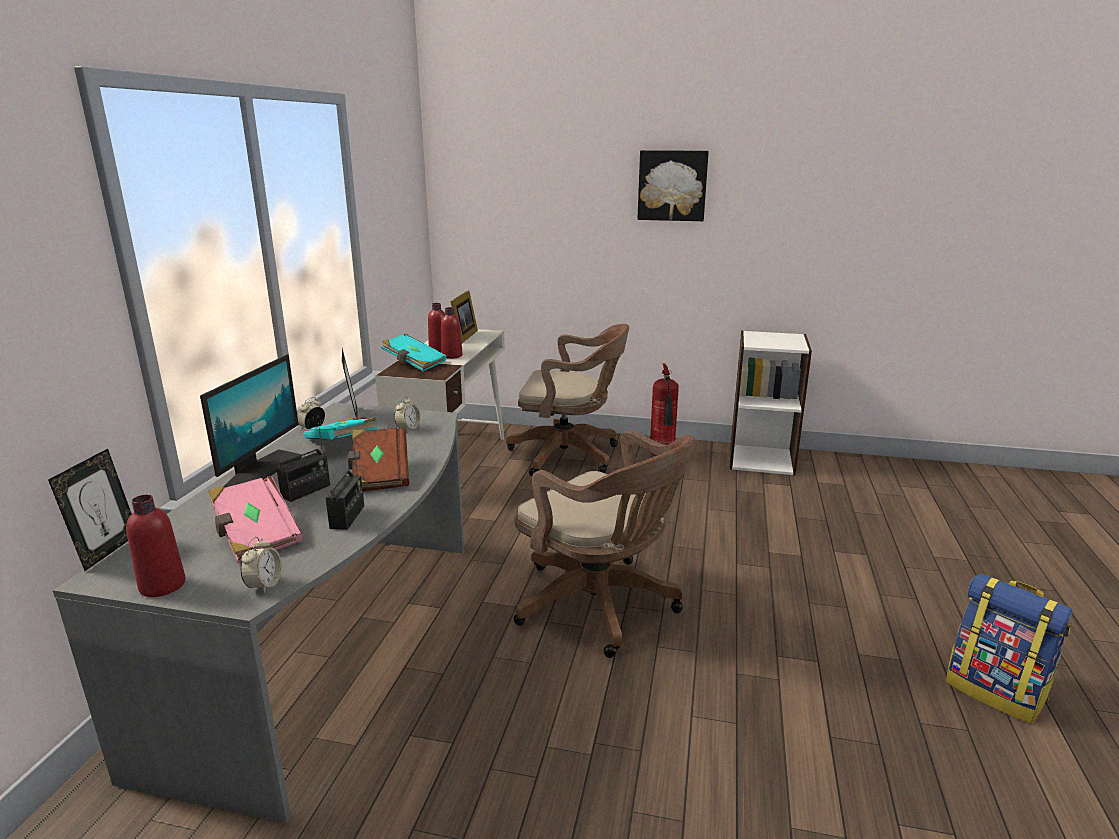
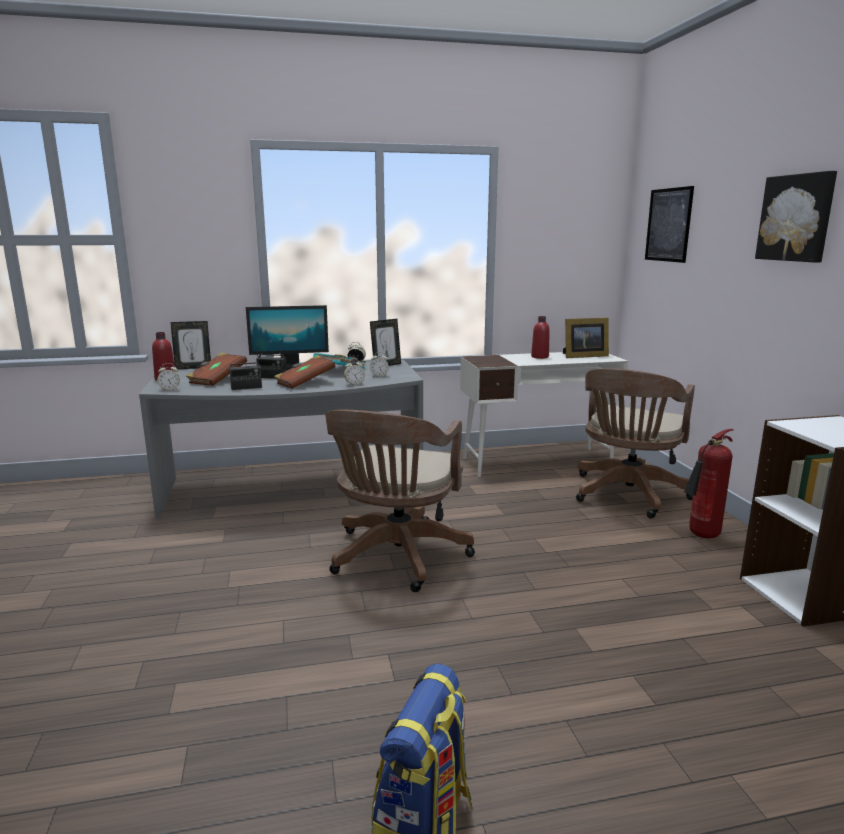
camera: 65 degrees right, 5 degrees down
pink book [208,476,303,563] -> brown book [186,353,247,386]
turquoise book [381,334,446,372] -> none
red bottle [441,307,462,359] -> none
brown office chair [506,324,629,476] -> brown office chair turned 45 degrees clockwise [576,369,695,519]
none -> alarm clock [344,359,365,385]
none -> picture [645,186,694,263]

